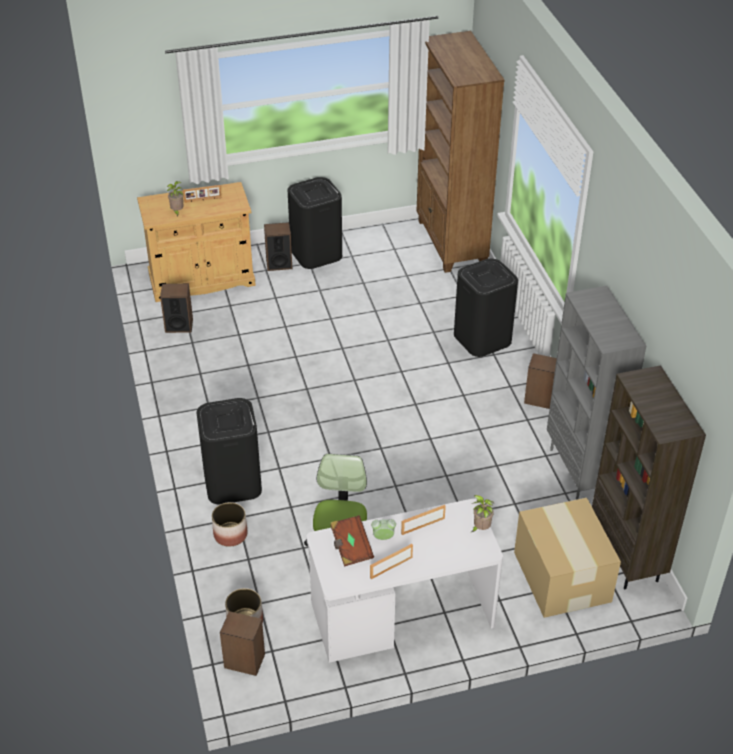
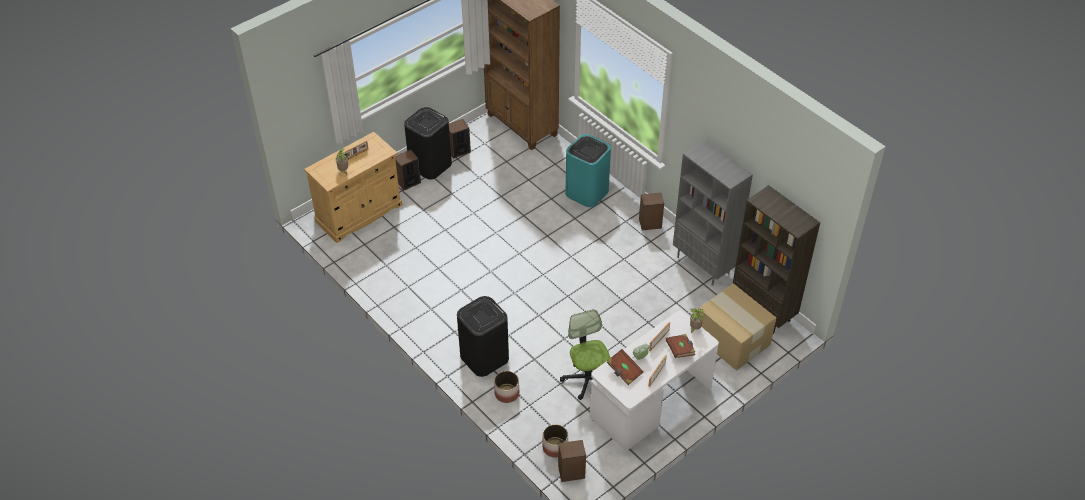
camera: 25 degrees left, 5 degrees up
speaker [160,284,193,333] -> speaker moved to [449,119,471,159]
black trash can [454,259,518,357] -> turquoise trash can [566,134,611,207]
none -> brown book [666,334,695,358]

